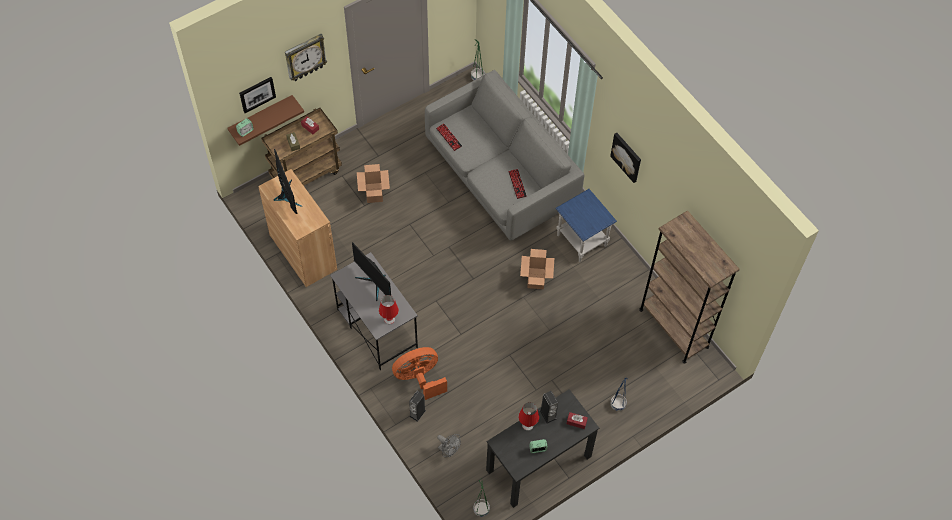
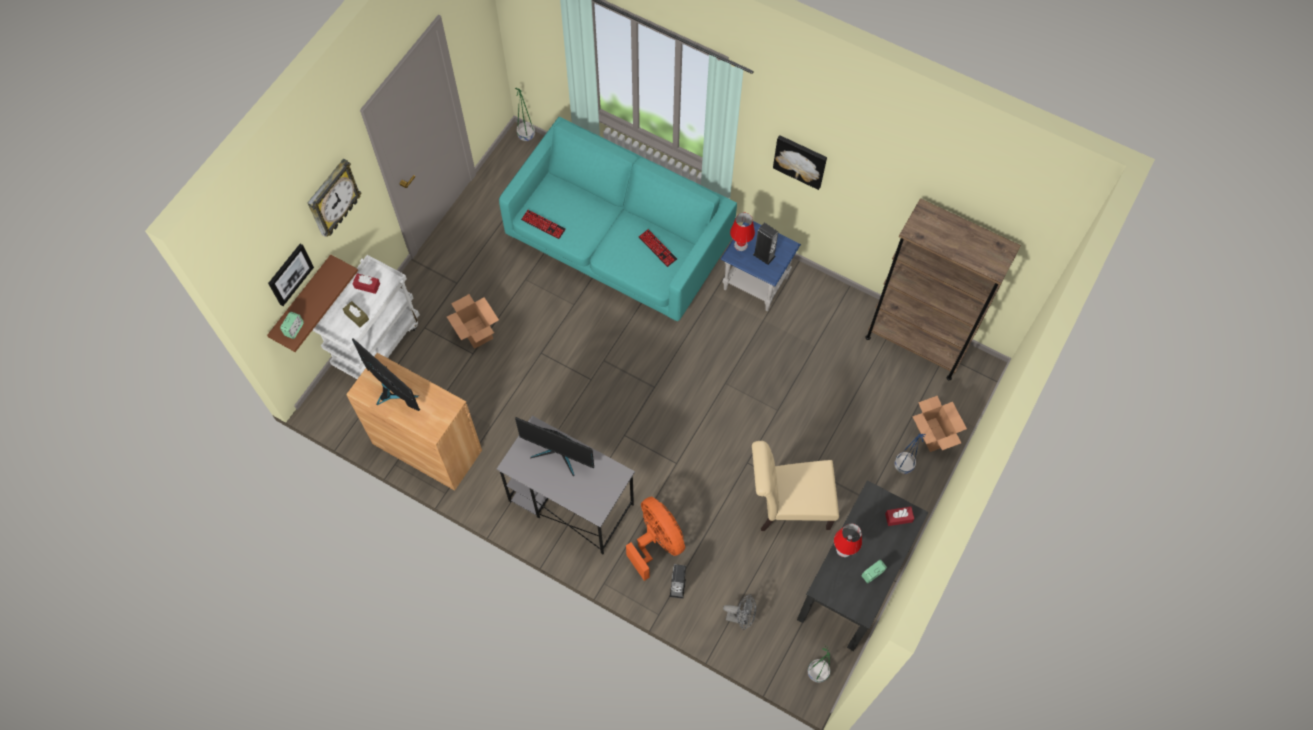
camera: 25 degrees left, 5 degrees up
brown cart [261,108,342,186] -> white cart [313,255,420,379]
red table lamp [379,295,399,324] -> red table lamp moved to [730,212,755,251]
orange fan [392,347,447,400] -> orange fan turned 105 degrees clockwise [626,497,685,581]
grey sofa [425,70,585,241] -> turquoise sofa [499,117,737,321]
cardboard box [520,249,554,289] -> cardboard box moved to [913,395,967,452]
speaker [540,391,558,424] -> speaker moved to [753,222,778,265]
none -> beige chair [752,441,839,531]

